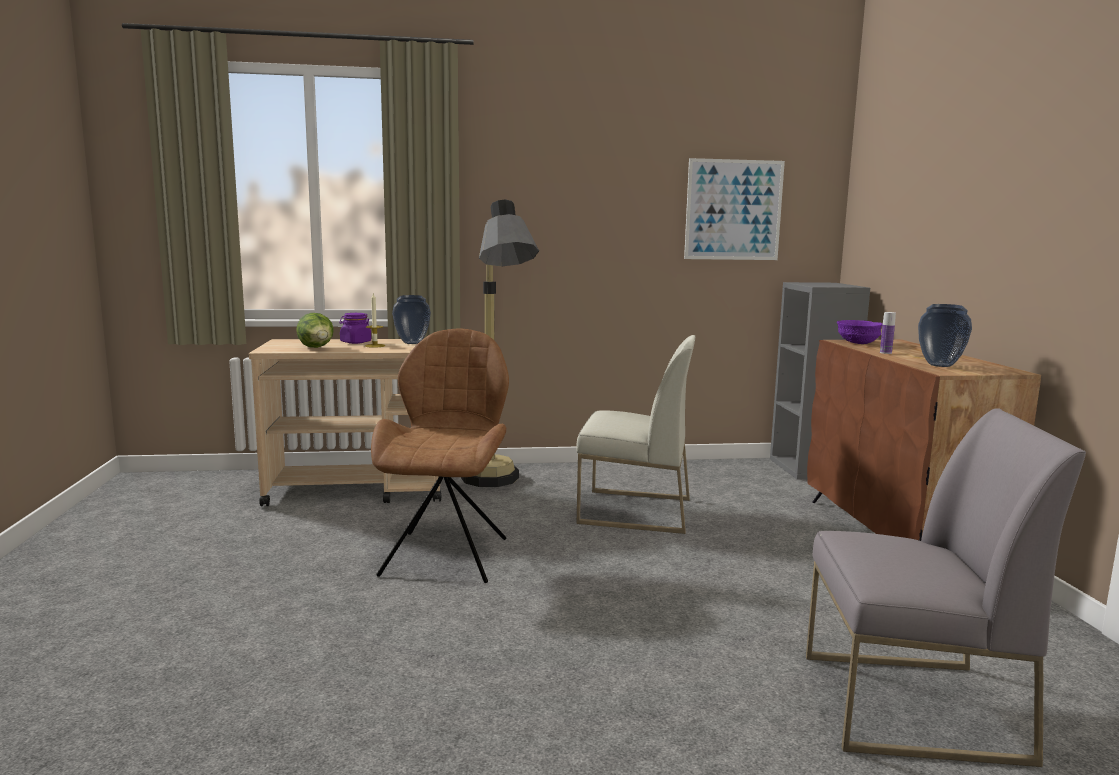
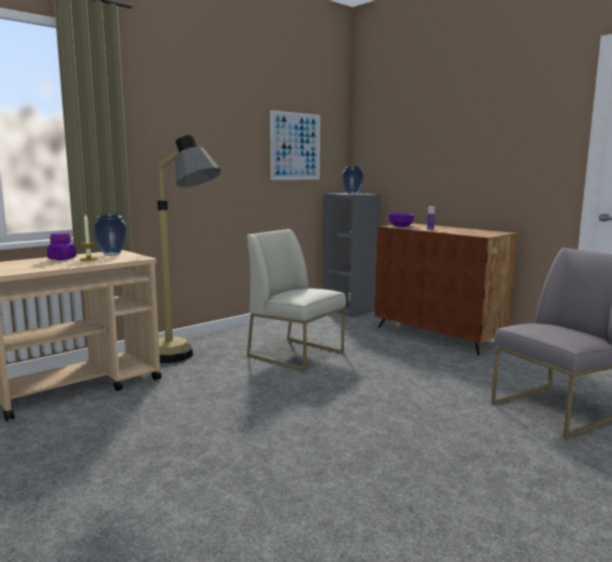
camera: 35 degrees left, 0 degrees up
lettuce [296,313,334,348] -> none
brown chair [371,328,509,583] -> none
white chair [577,335,696,534] -> white chair turned 120 degrees counterclockwise [247,229,346,372]
vase [918,304,972,367] -> vase moved to [342,166,364,194]

